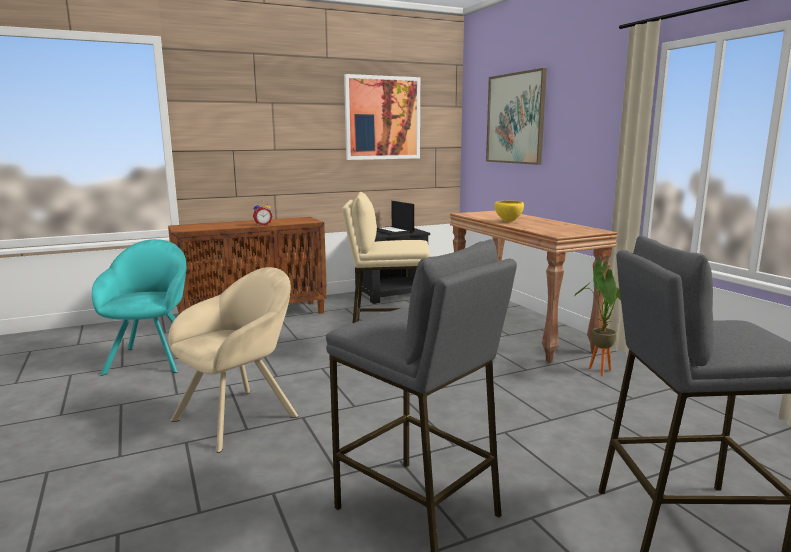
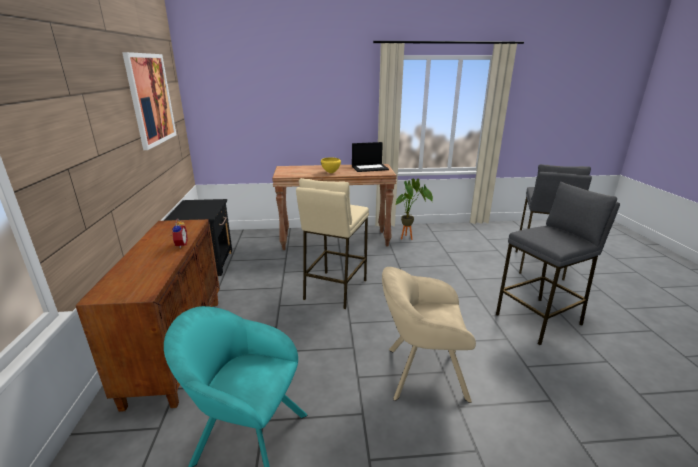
camera: 70 degrees left, 10 degrees up
beige armchair [168,267,298,453] -> beige armchair turned 60 degrees counterclockwise [382,267,476,403]
laptop [377,201,414,235] -> laptop moved to [352,142,389,172]
picture [486,68,547,165] -> none

